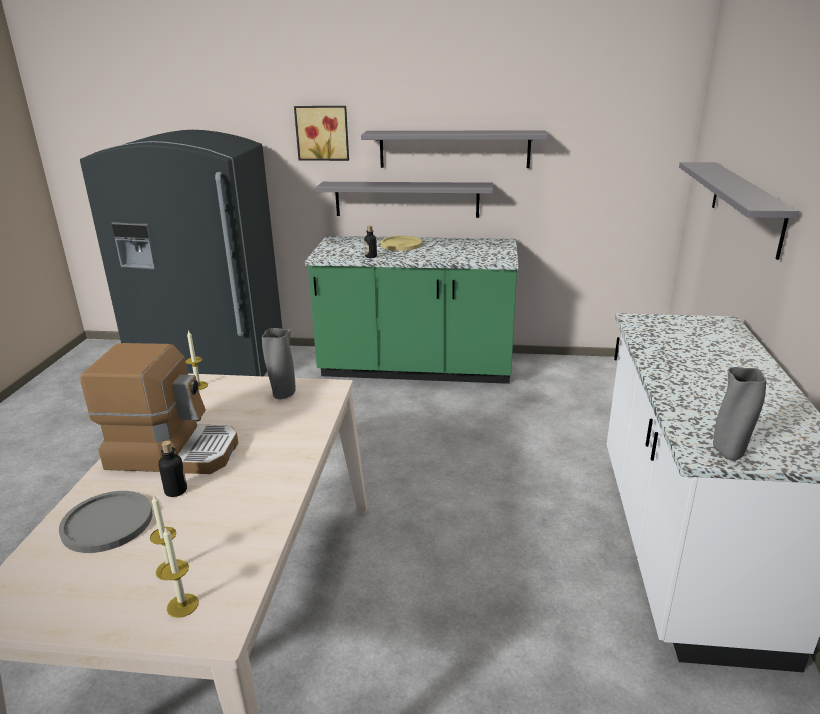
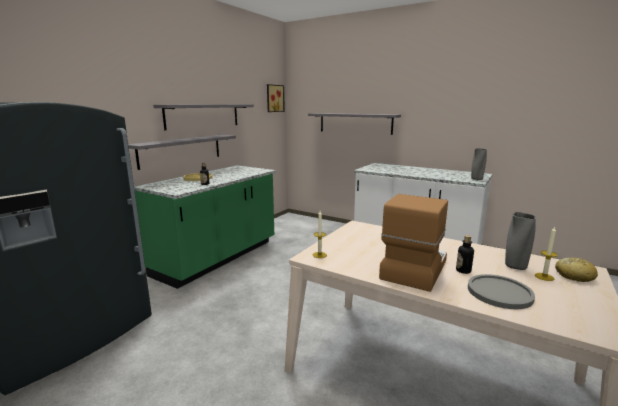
camera: 65 degrees left, 10 degrees down
candle [161,527,199,618] -> bread [555,257,598,282]
grey vase [262,328,296,399] -> grey vase moved to [505,212,536,270]
picture [294,106,349,161] -> picture moved to [267,84,285,112]

